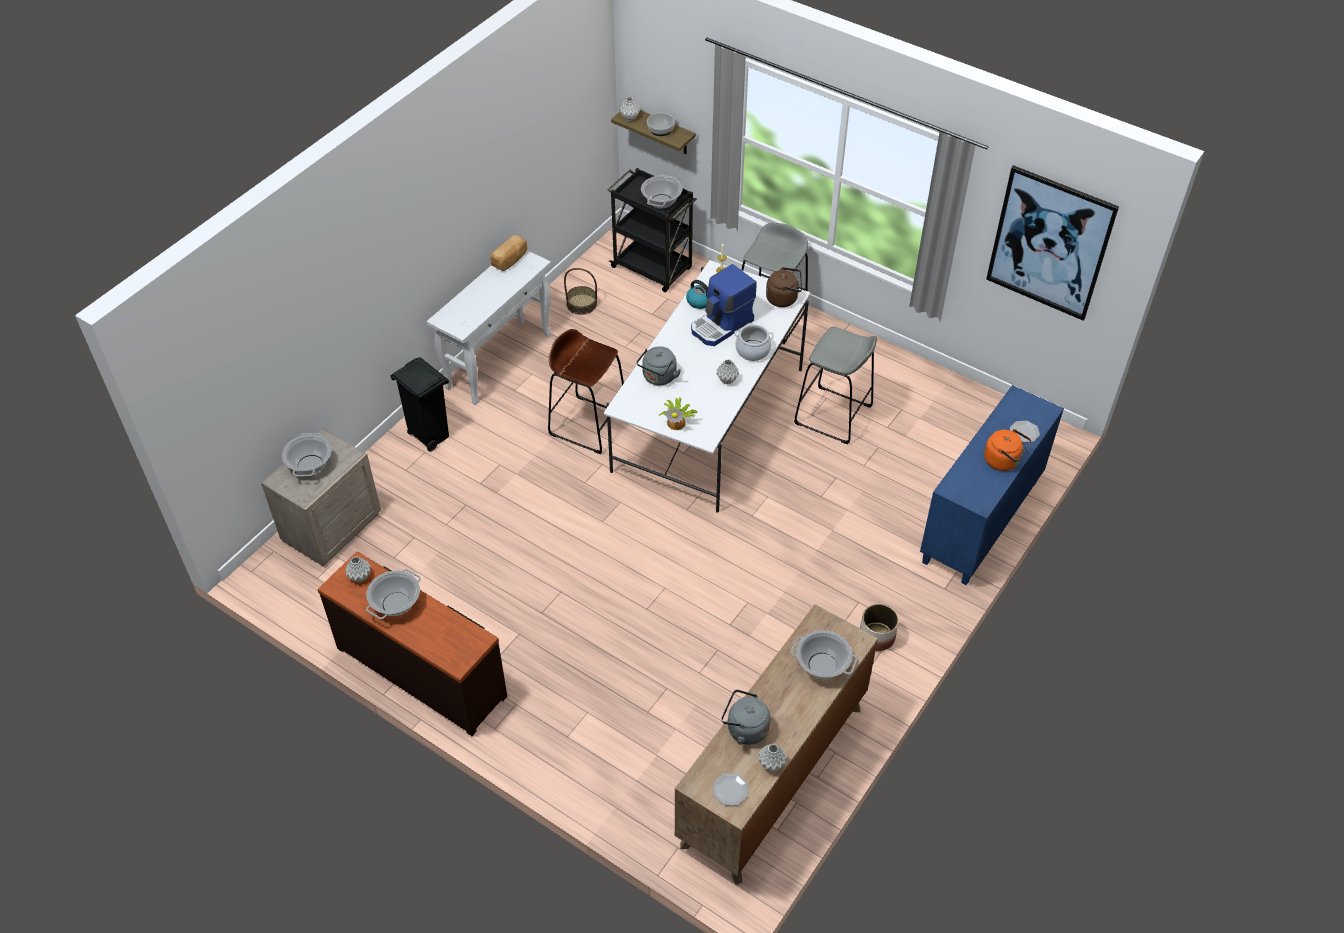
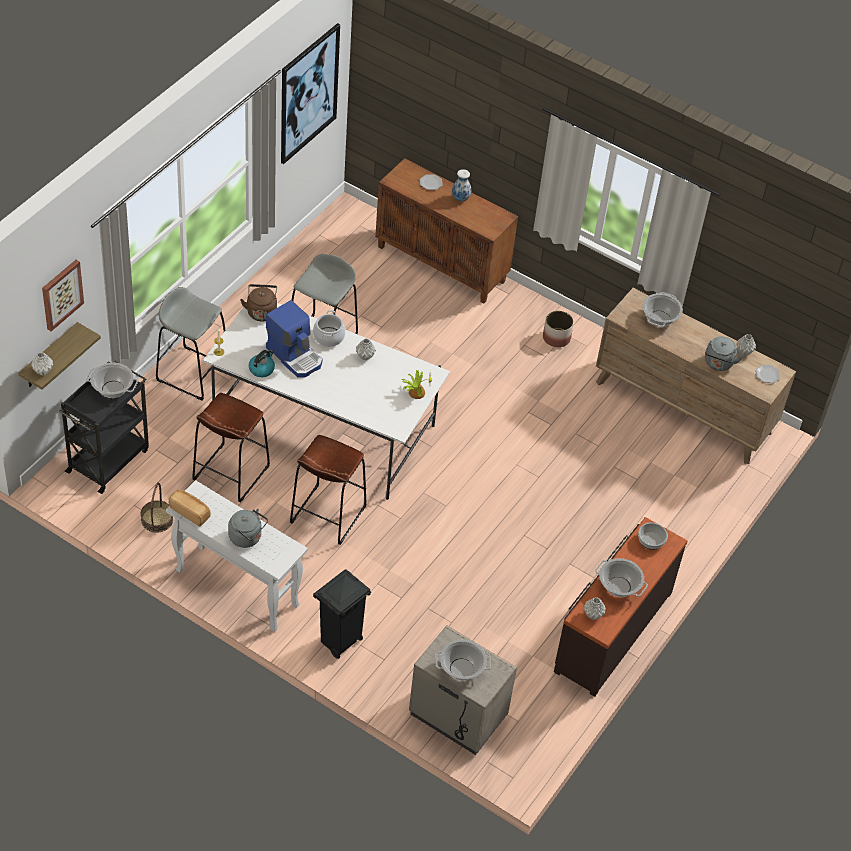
camera: 95 degrees left, 0 degrees up
grey kettle [637,346,681,385] -> grey kettle moved to [228,509,268,548]
bowl [647,113,675,136] -> bowl moved to [638,522,668,550]
blue cabinet [920,385,1064,585] -> brown cabinet [375,158,518,303]
orange kettle [984,429,1031,471] -> vase [452,169,471,201]
none -> picture [42,260,84,331]
none -> brown stool [192,393,270,502]

